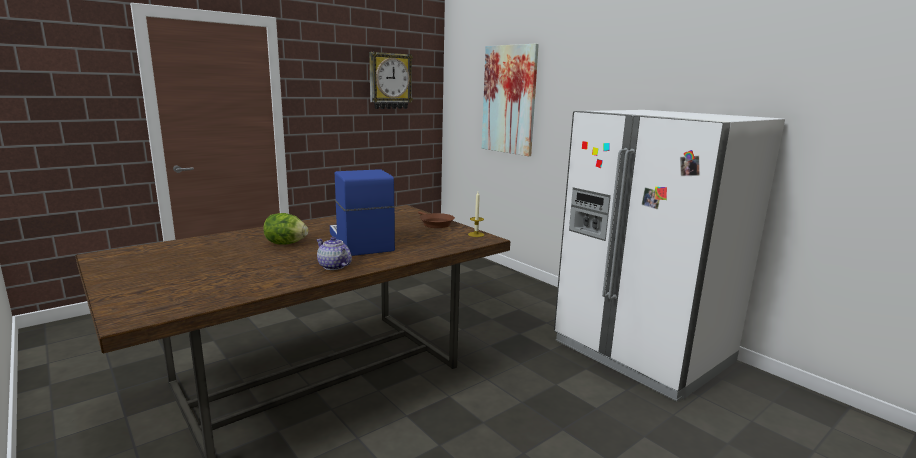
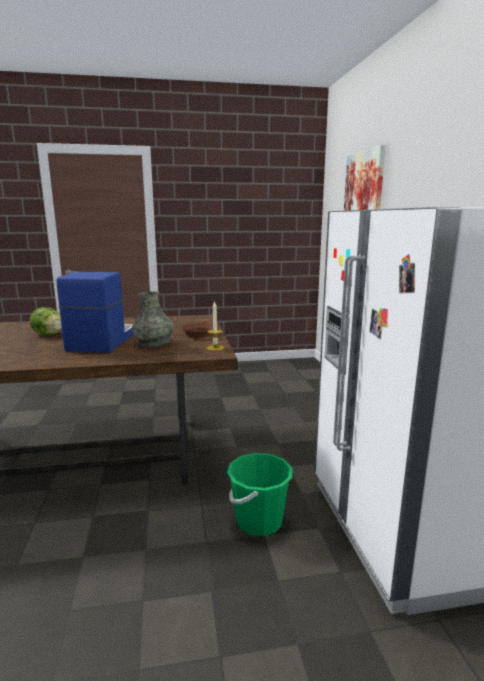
camera: 30 degrees right, 0 degrees up
teapot [316,237,352,270] -> none
wall clock [369,52,413,109] -> none
none -> grey vase [132,291,174,347]
none -> green bucket [227,453,293,536]

